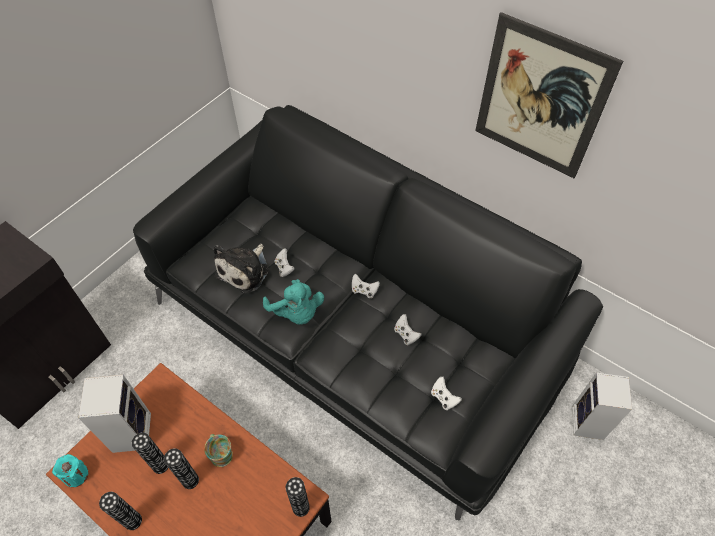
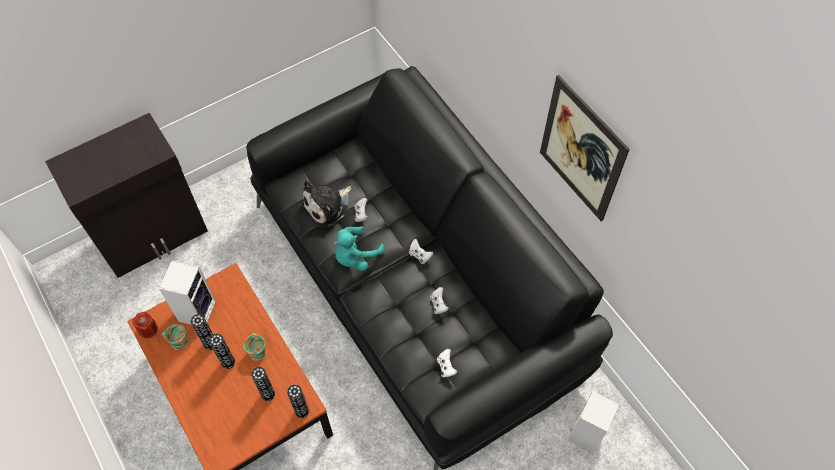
camera: 20 degrees right, 5 degrees up
turquoise candle [52,454,88,487] -> red candle [132,312,158,338]
vase [99,492,142,530] -> vase moved to [251,367,275,401]
turquoise plush toy [263,279,324,324] -> turquoise plush toy turned 60 degrees clockwise [334,226,385,271]
none -> mug [162,324,189,350]

